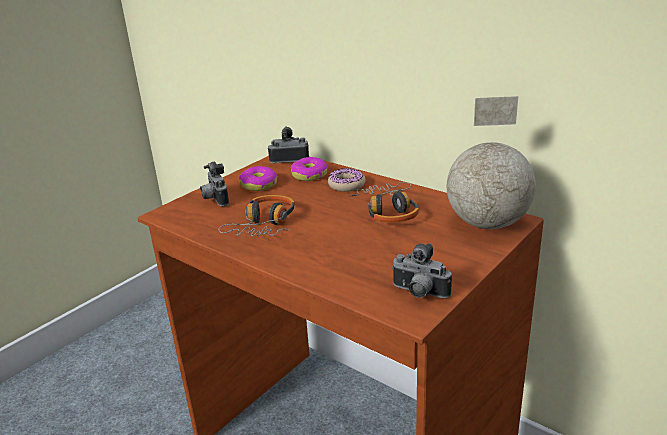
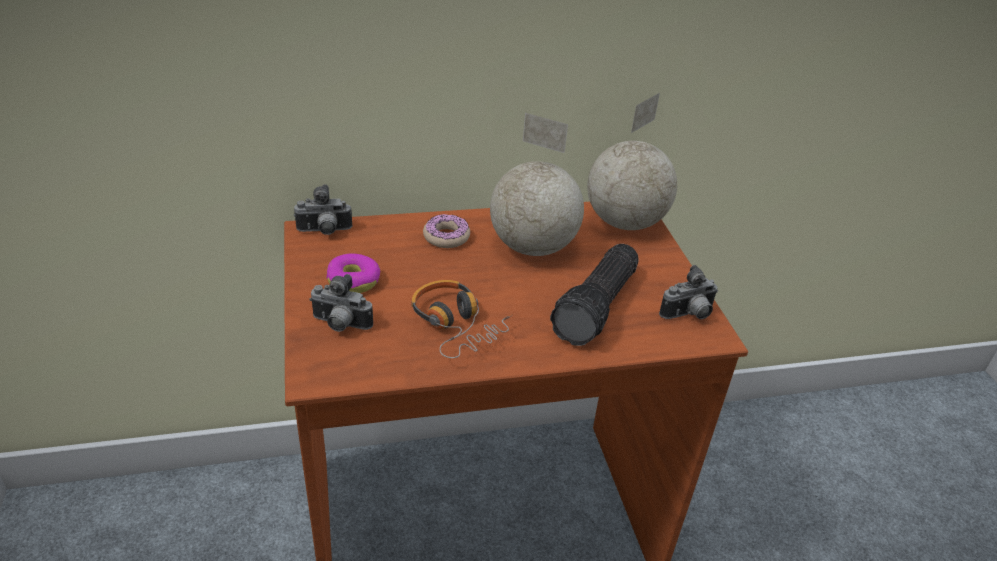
camera: 55 degrees left, 10 degrees up
camera [268,126,309,163] -> camera turned 135 degrees counterclockwise [294,184,353,235]
donut [291,157,328,181] -> none
headphones [348,182,419,223] -> globe [490,113,584,256]
none -> flashlight [550,244,639,346]

